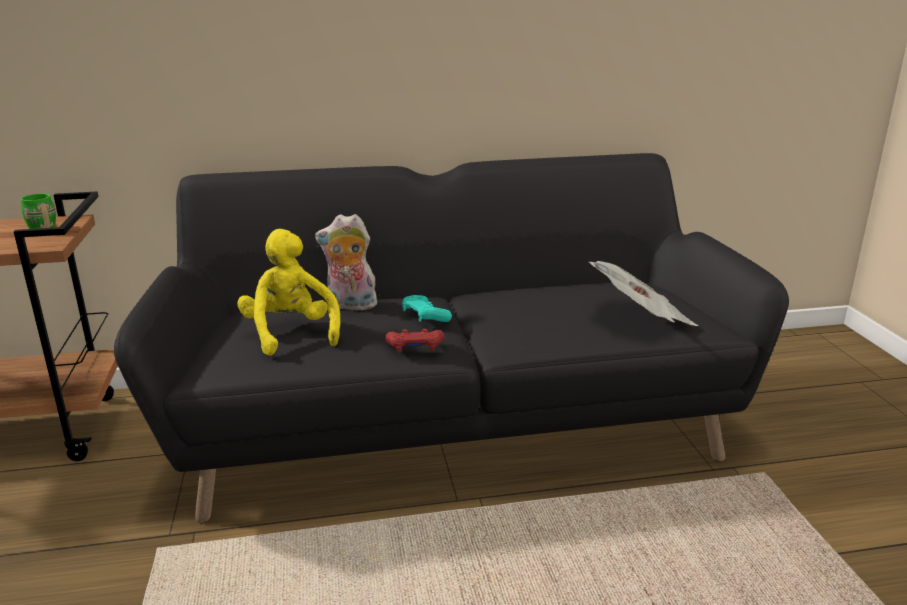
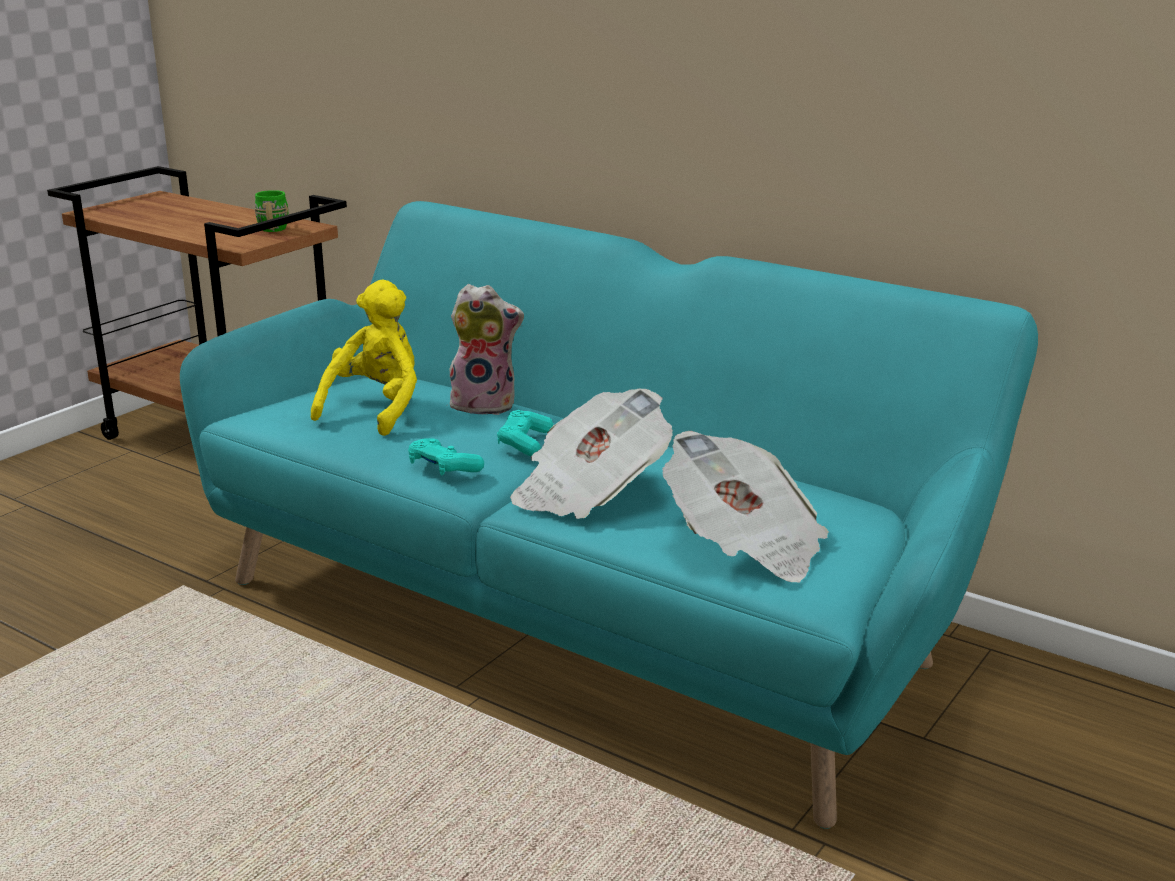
camera: 45 degrees right, 0 degrees up
black sofa [114,153,789,523] -> turquoise sofa [180,201,1038,829]
plush toy [315,214,377,310] -> plush toy turned 135 degrees clockwise [450,284,524,415]
red game controller [385,329,445,352] -> turquoise game controller [408,438,484,475]
none -> newspaper [510,389,673,519]

